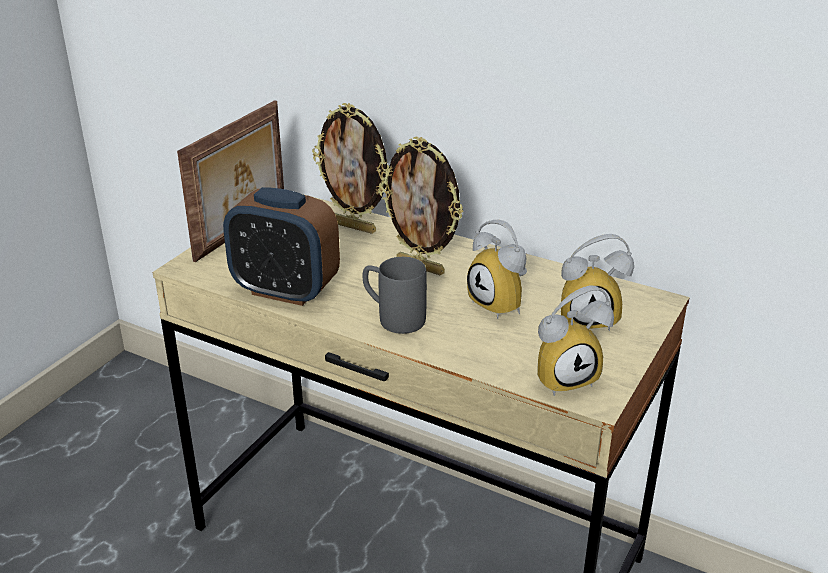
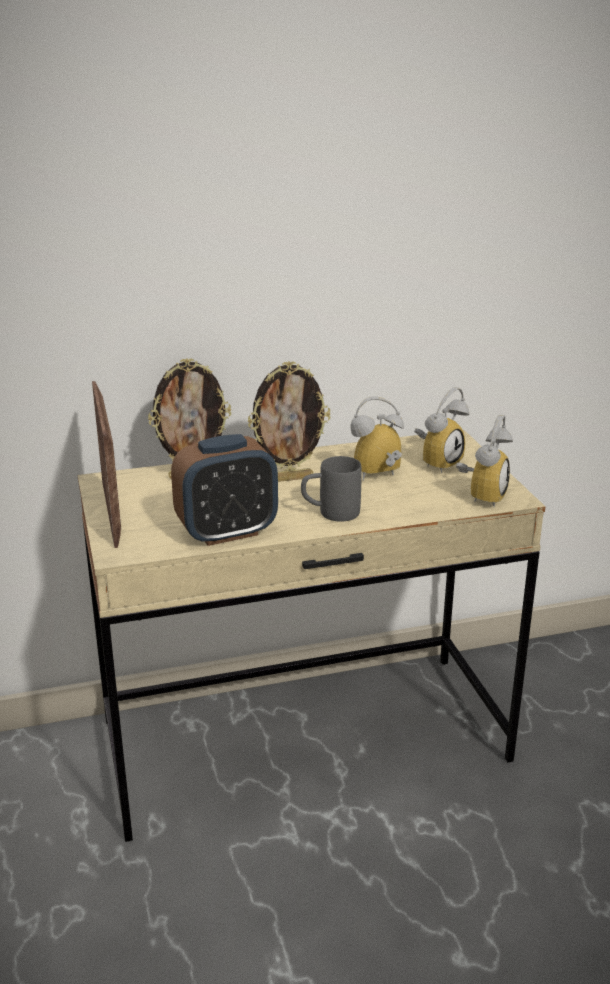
camera: 45 degrees left, 5 degrees down
alarm clock [467,219,527,319] -> alarm clock turned 150 degrees clockwise [350,396,404,481]

